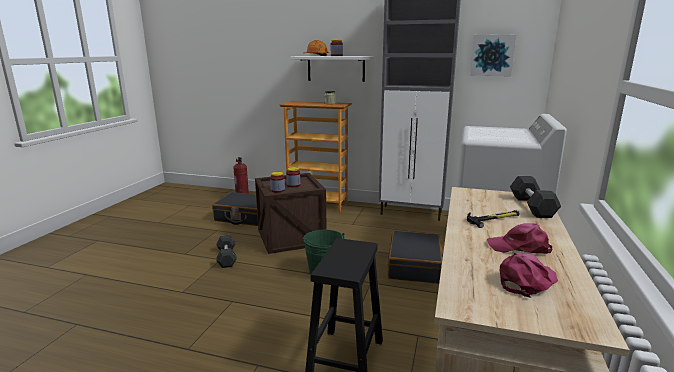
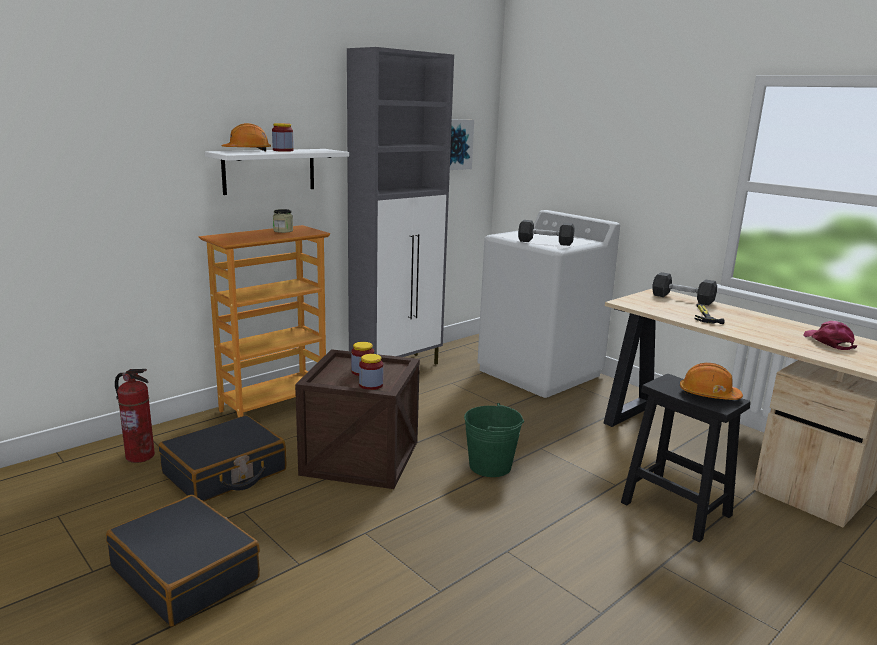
camera: 60 degrees left, 0 degrees up
grey dumbbell [216,235,237,268] -> grey dumbbell moved to [518,220,575,246]
black suitcase [387,231,443,284] -> black suitcase moved to [106,495,260,627]
pink cap [487,223,553,254] -> none
none -> orange hard hat [680,363,743,400]

